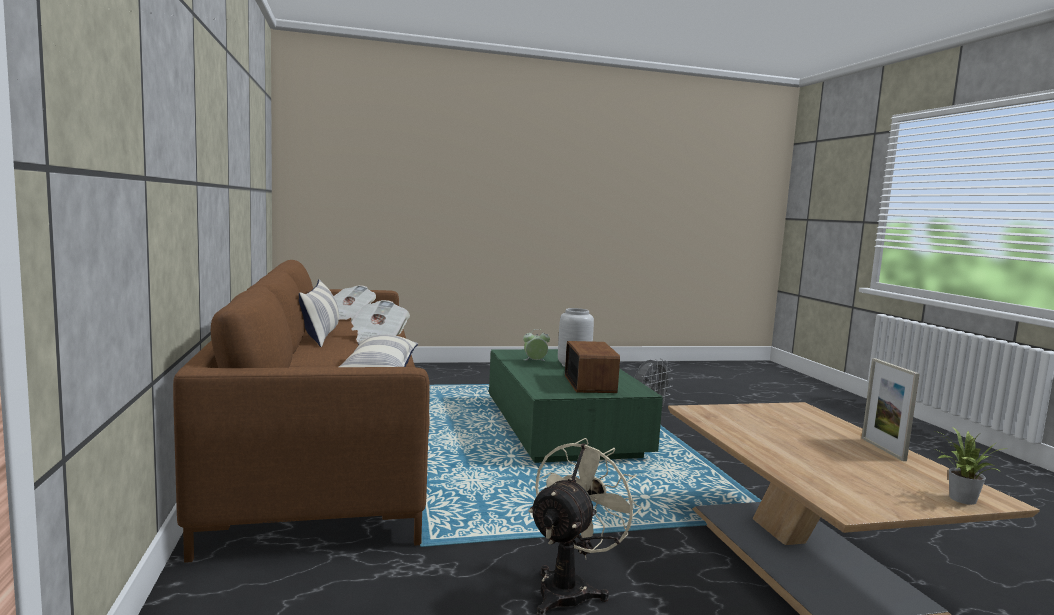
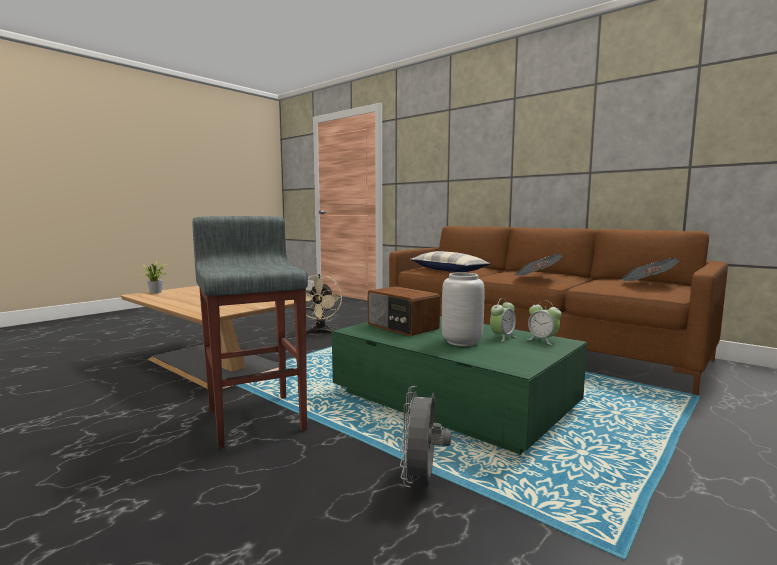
camera: 145 degrees right, 0 degrees up
pillow [299,279,339,347] -> none
picture frame [861,358,919,461] -> none
none -> grey stool [192,216,308,449]
none -> alarm clock [527,300,562,345]

